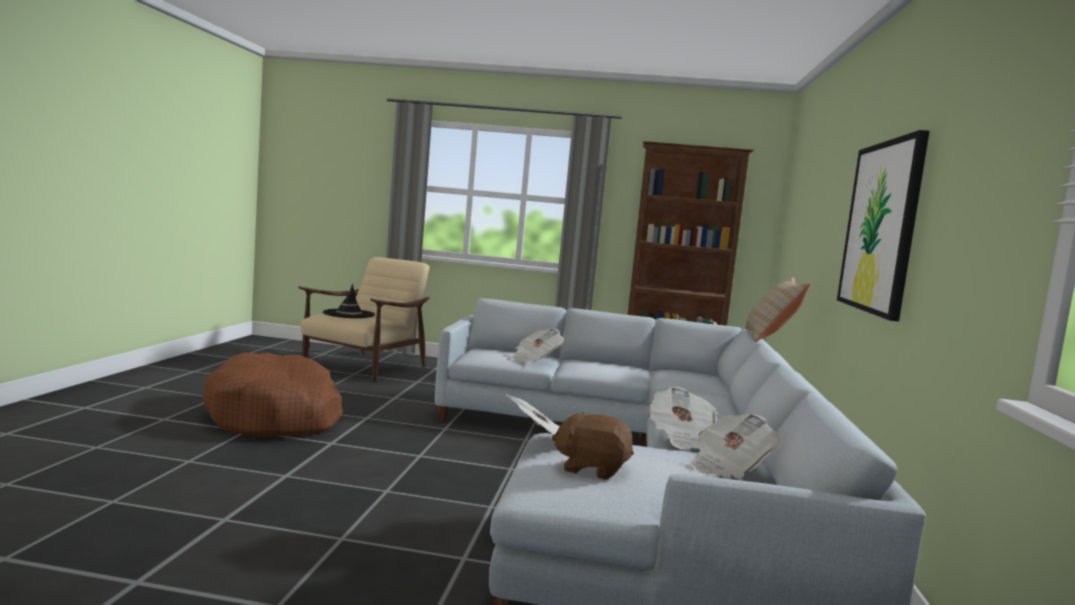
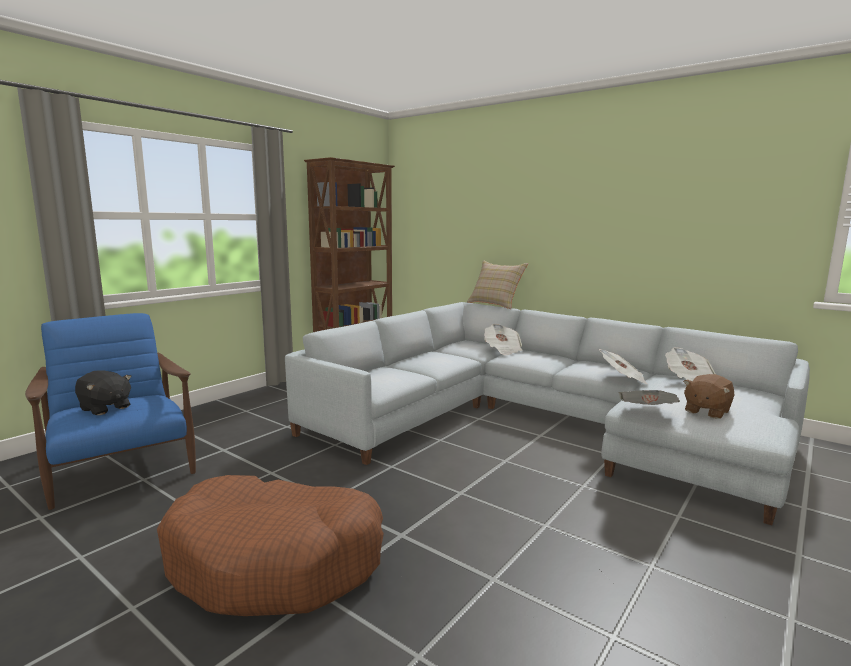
camera: 60 degrees left, 5 degrees up
beige armchair [298,257,430,382] -> blue armchair [25,313,196,510]
black hat [323,284,375,318] -> black plush toy [75,370,132,415]
newspaper [509,329,564,362] -> newspaper moved to [484,324,523,355]
picture [837,130,929,322] -> none

